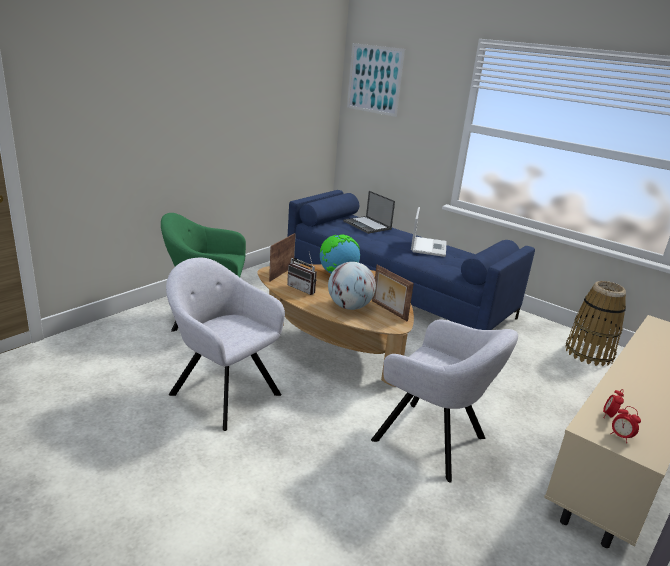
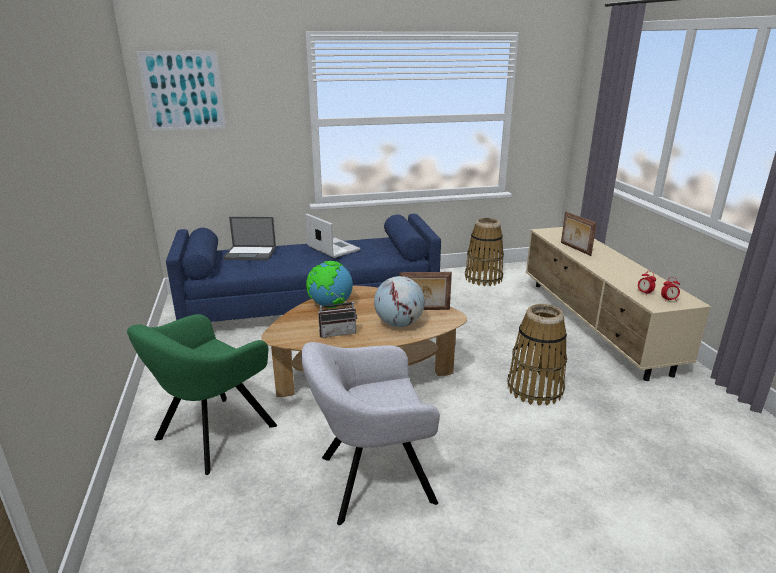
camera: 50 degrees left, 0 degrees up
picture frame [269,233,296,282] -> picture frame moved to [561,211,597,256]
grey armchair [371,320,518,483] -> basket [508,304,567,406]

